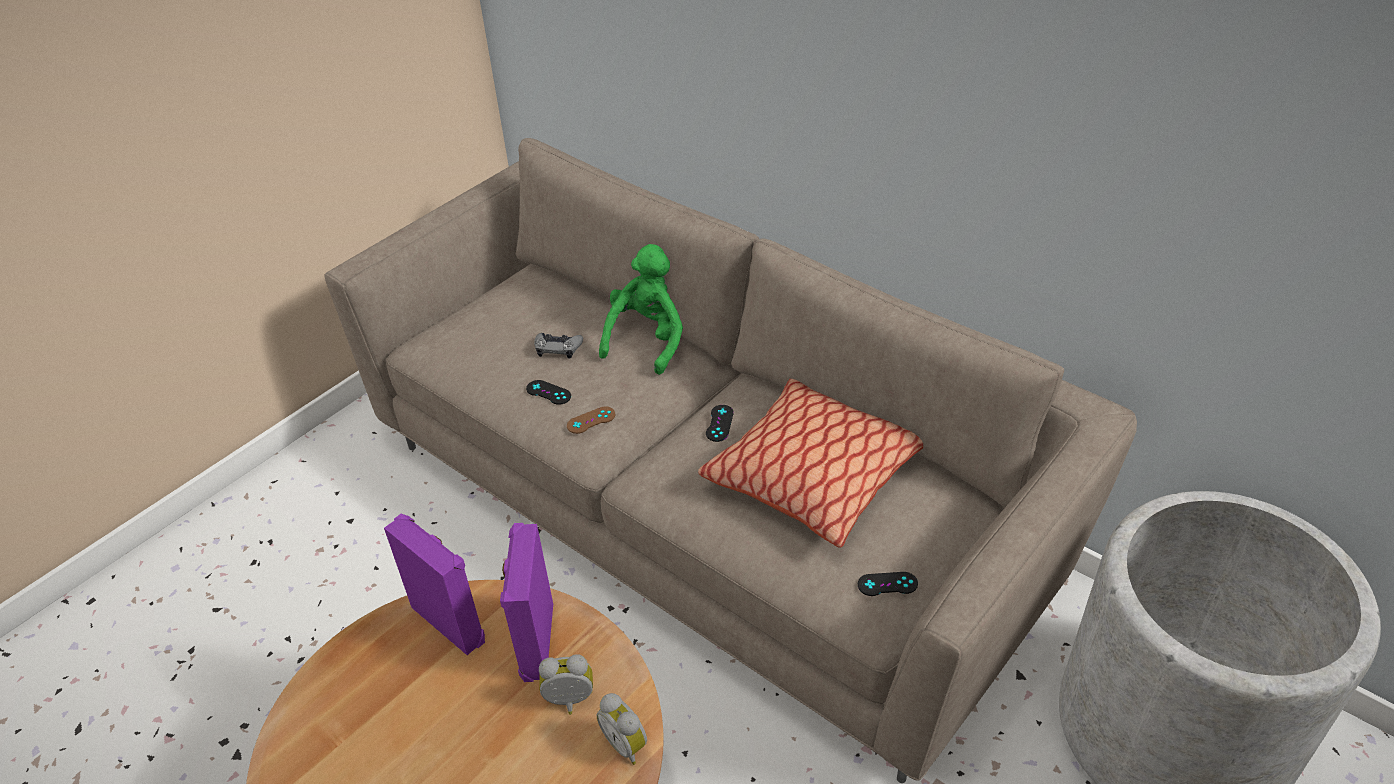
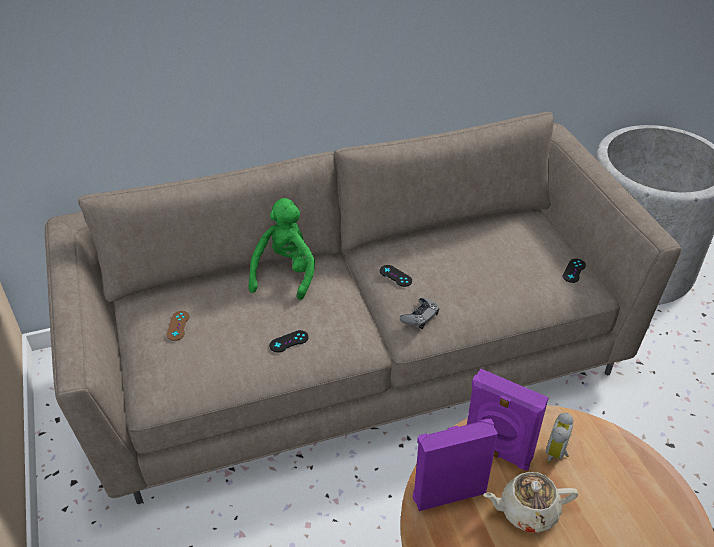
camera: 60 degrees left, 0 degrees up
grey game controller [534,333,583,359] -> grey game controller moved to [400,298,440,329]
brown game controller [567,406,615,434] -> brown game controller moved to [166,311,189,341]
alarm clock [597,693,647,765] -> none
green plush toy [599,244,683,375] -> green plush toy turned 45 degrees clockwise [249,198,315,300]
pillow [698,379,923,548] -> none
none -> beige teapot [483,472,578,533]

